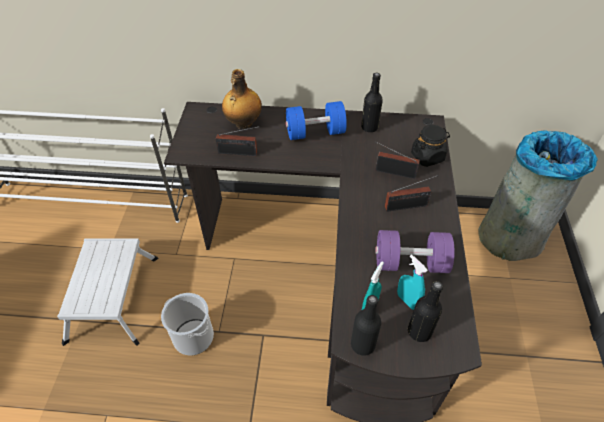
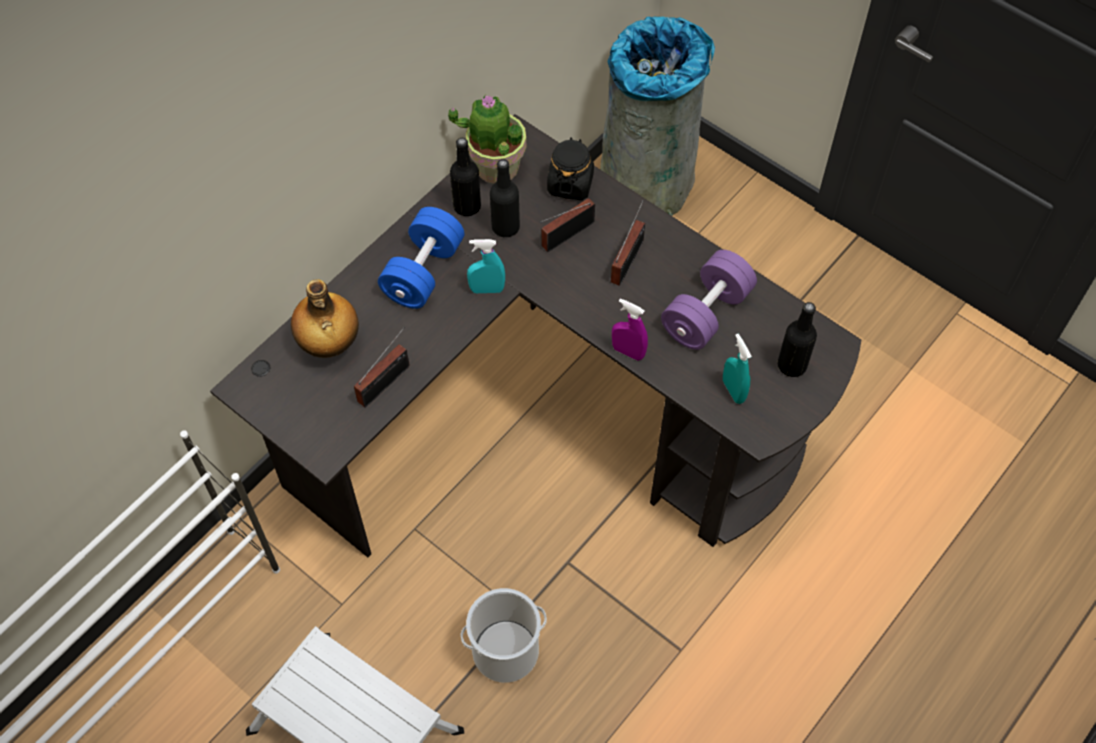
camera: 55 degrees left, 10 degrees up
black bottle [351,295,381,356] -> black bottle moved to [490,159,520,237]
turquoise spray bottle [397,254,428,310] -> turquoise spray bottle moved to [467,239,505,293]
none -> potted plant [448,95,527,184]
none -> purple spray bottle [612,298,648,361]

